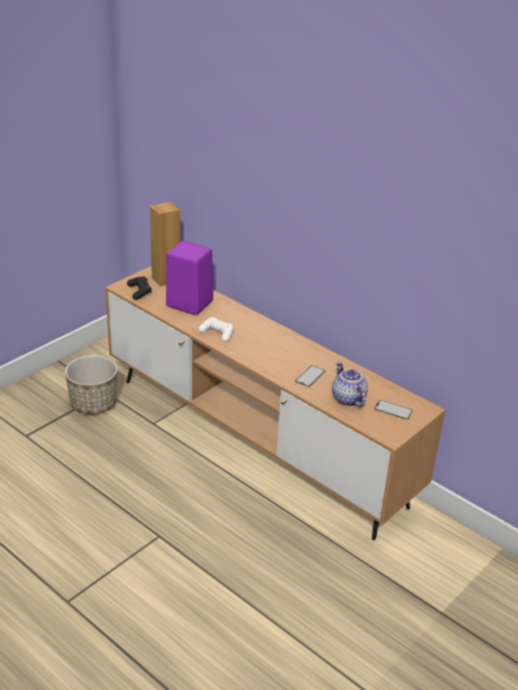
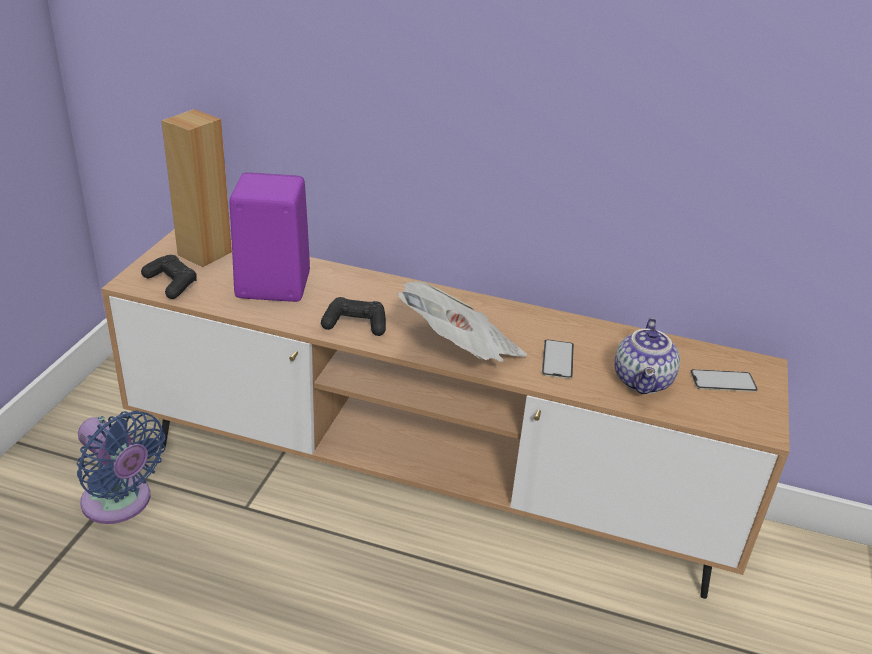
camera: 25 degrees left, 0 degrees up
planter [65,355,117,415] -> blue fan [77,410,166,524]
white game controller [198,317,234,342] -> black game controller [321,297,386,336]
teapot [332,362,368,407] -> teapot turned 120 degrees counterclockwise [615,318,680,394]
none -> newspaper [397,281,527,362]

